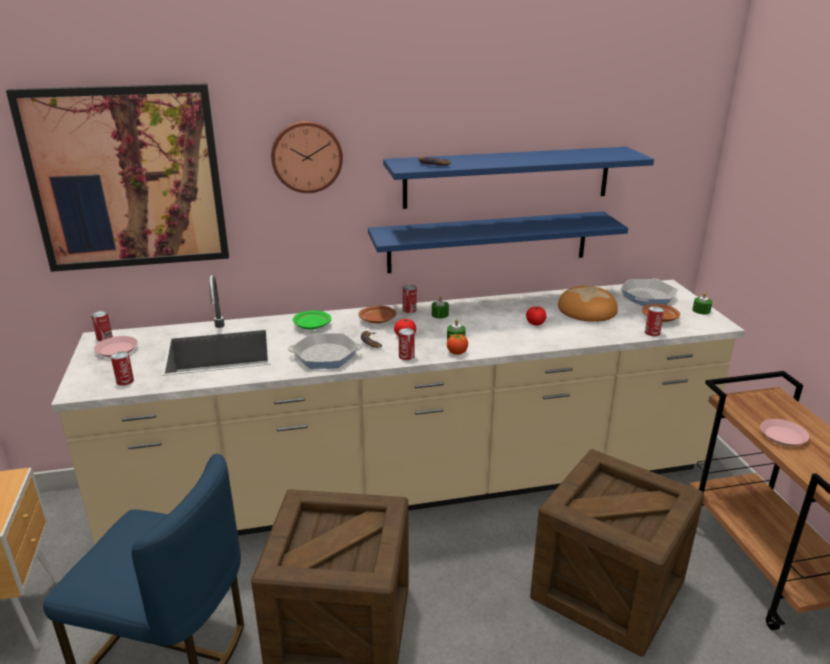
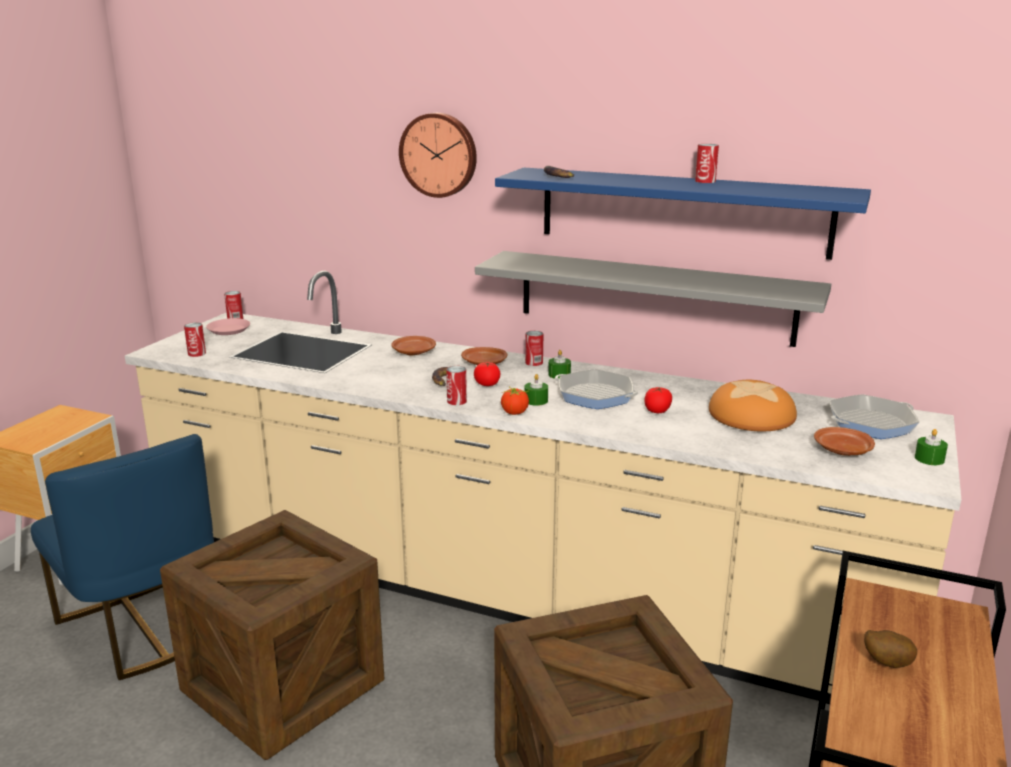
camera: 35 degrees right, 5 degrees down
picture [6,83,229,272] -> none
frying pan [288,333,362,369] -> frying pan moved to [555,369,639,409]
green plate [293,310,331,330] -> brown plate [391,336,436,355]
blue shelf [368,211,628,273] -> grey shelf [475,251,831,347]
can [645,306,664,336] -> can moved to [695,144,719,183]
pink plate [760,419,809,446] -> potato [864,630,917,668]

